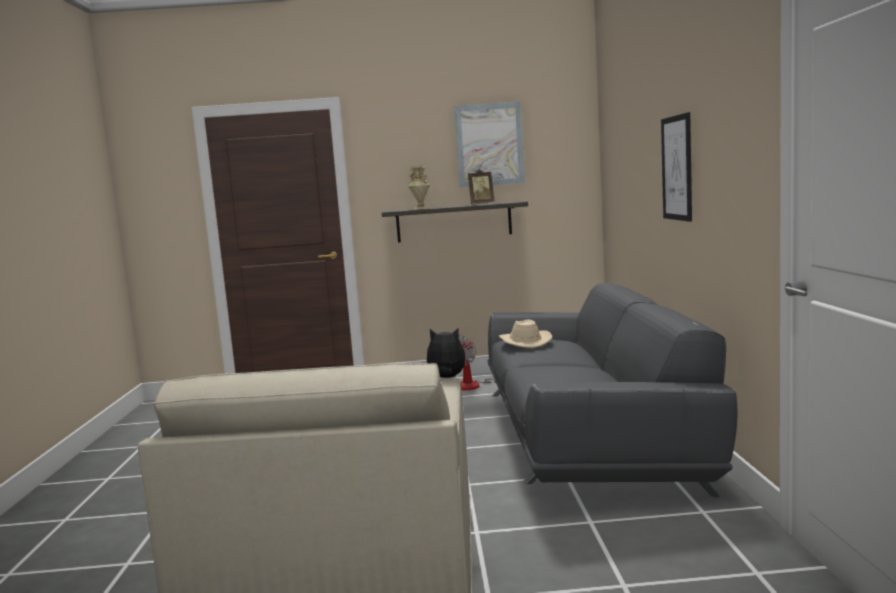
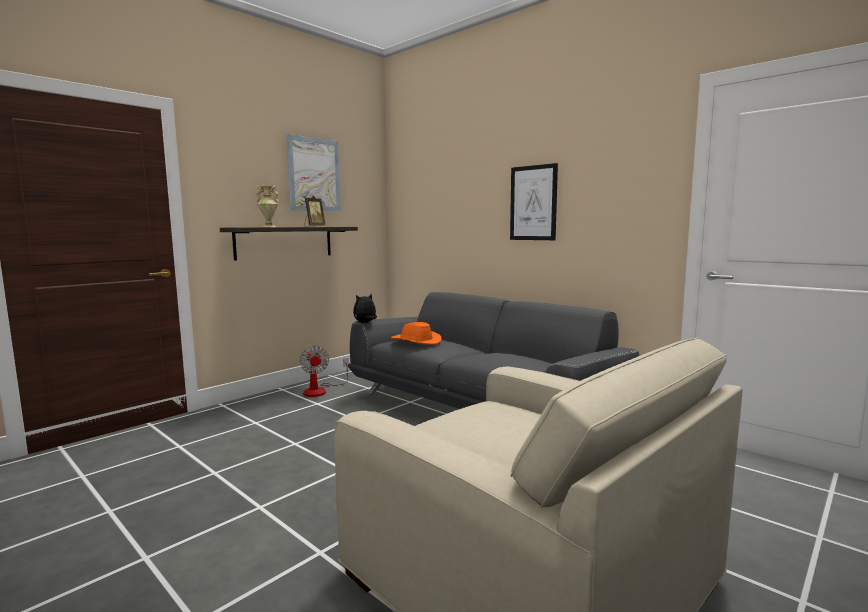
camera: 45 degrees left, 0 degrees up
plush toy [422,328,465,378] -> plush toy moved to [353,293,377,323]
beige hat [499,320,552,348] -> orange hat [391,322,442,345]

